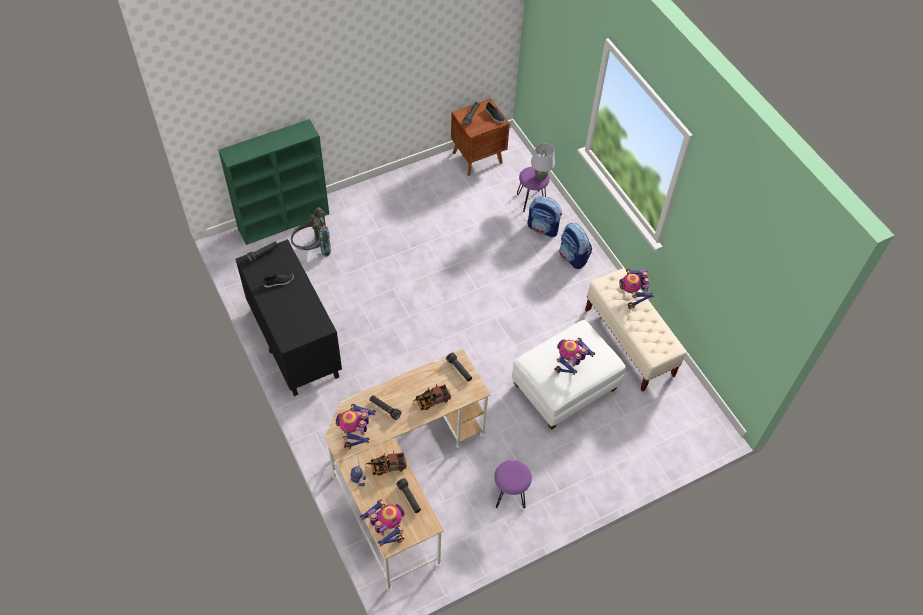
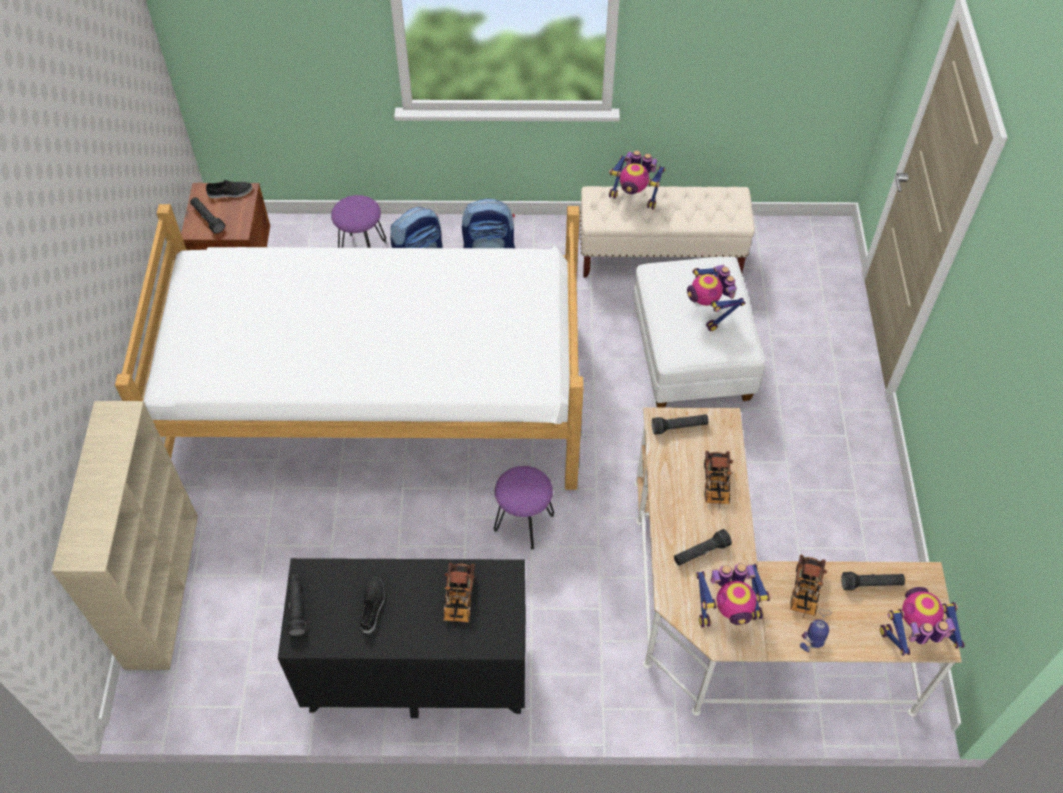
camera: 60 degrees left, 0 degrees up
green bookcase [218,119,329,245] -> beige bookcase [51,401,198,670]
grey backpack [291,207,331,257] -> none
toy robot [336,403,376,449] -> toy robot turned 45 degrees counterclockwise [696,563,771,627]
purple stool [494,460,532,509] -> purple stool moved to [494,466,554,550]
grey table lamp [531,143,555,181] -> none
none -> bed [115,204,584,490]
none -> toy truck [443,563,476,628]

